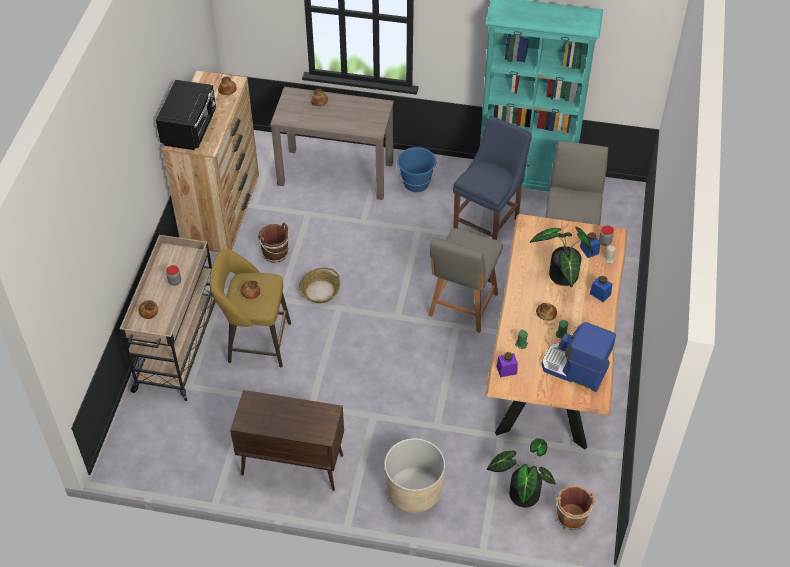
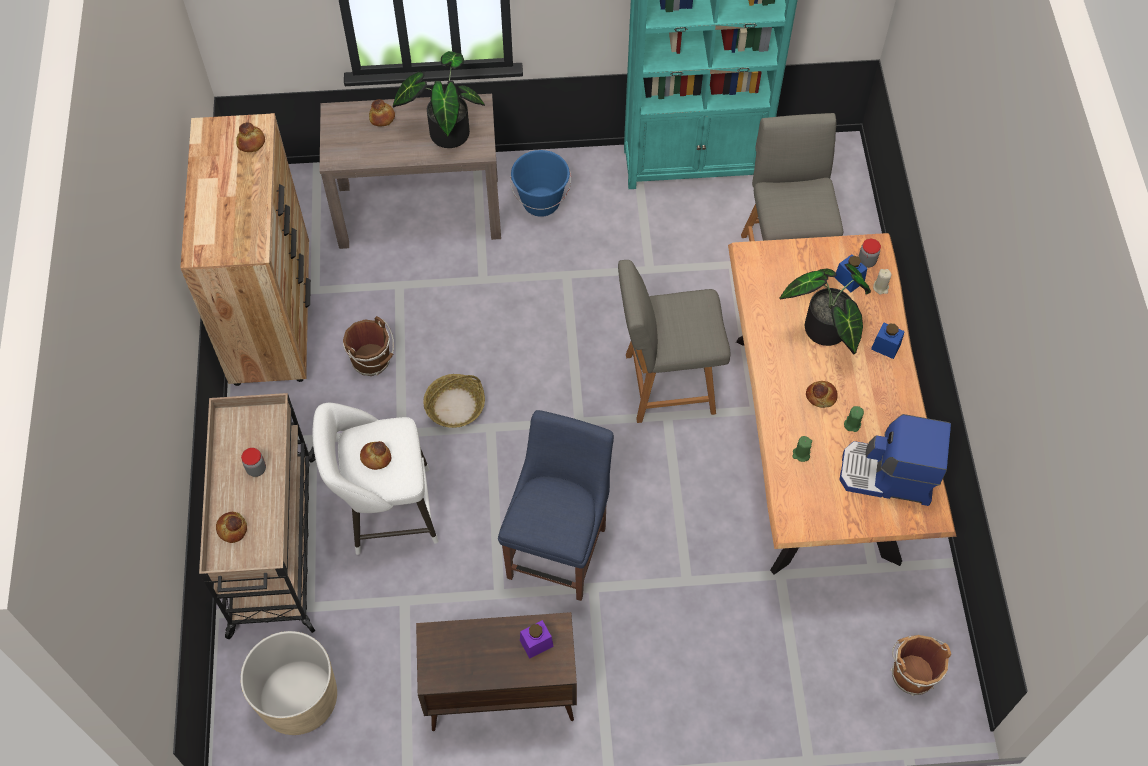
camera: 15 degrees left, 10 degrees up
black microwave [156,80,216,150] -> none
yellow stool [210,249,291,368] -> white stool [313,403,438,555]
beige planter [384,438,445,513] -> beige planter moved to [240,631,337,735]
grey chair [428,228,503,333] -> grey chair turned 75 degrees clockwise [618,260,730,423]
blue chair [453,116,532,240] -> blue chair moved to [498,410,614,601]
potted plant [487,438,556,508] -> potted plant moved to [393,51,485,148]
purple jar [496,352,518,377] -> purple jar moved to [520,620,553,659]

